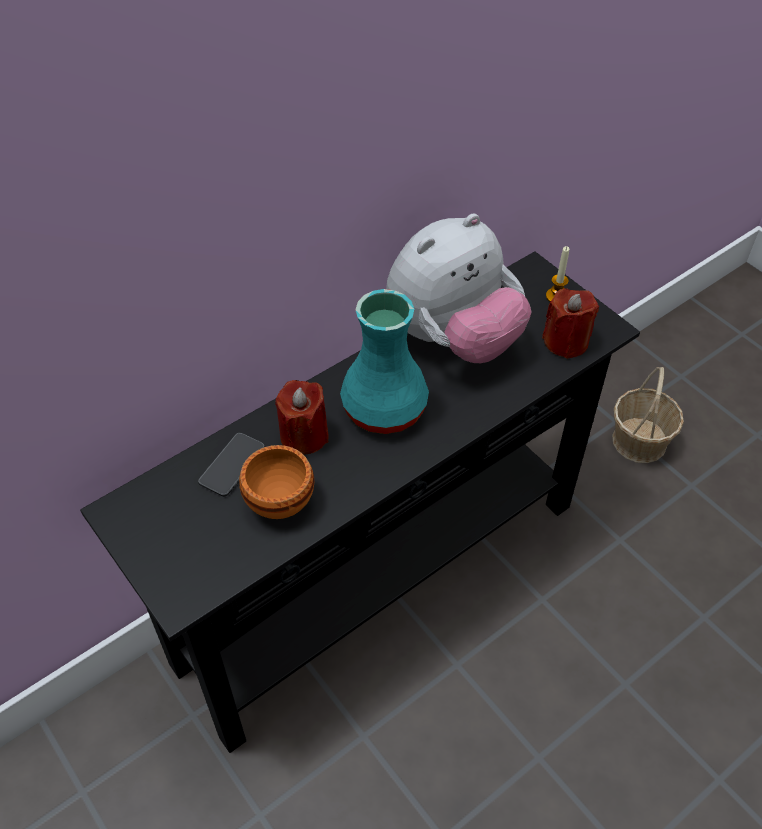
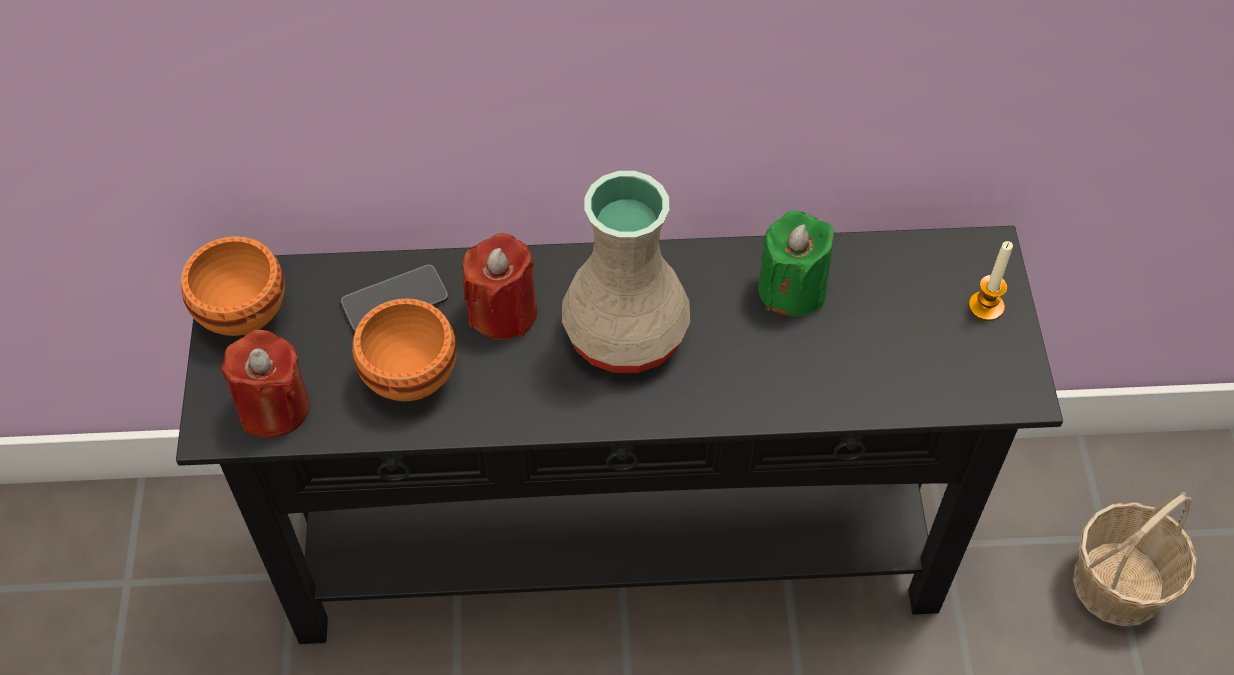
camera: 35 degrees right, 5 degrees up
turquoise vase [340,289,429,434] -> beige vase [562,171,690,373]
plush toy [386,213,531,363] -> green candle [758,211,835,317]
red candle [542,288,599,359] -> red candle moved to [221,330,310,438]
none -> orange bowl [181,236,285,336]

